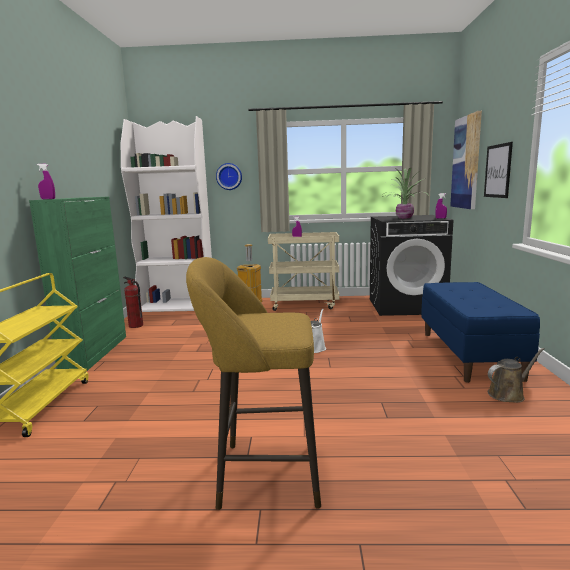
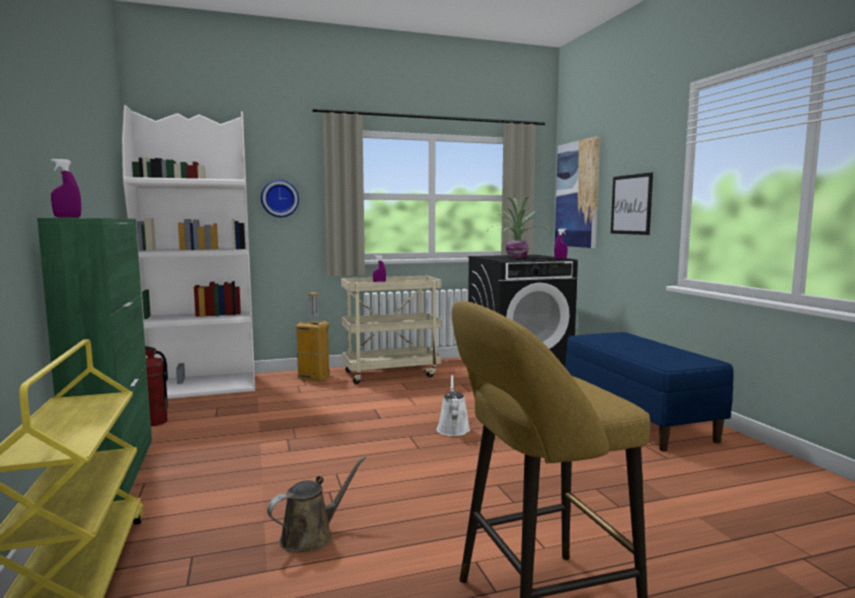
camera: 20 degrees left, 5 degrees down
brown watering can [488,348,544,403] -> brown watering can moved to [267,456,366,553]

